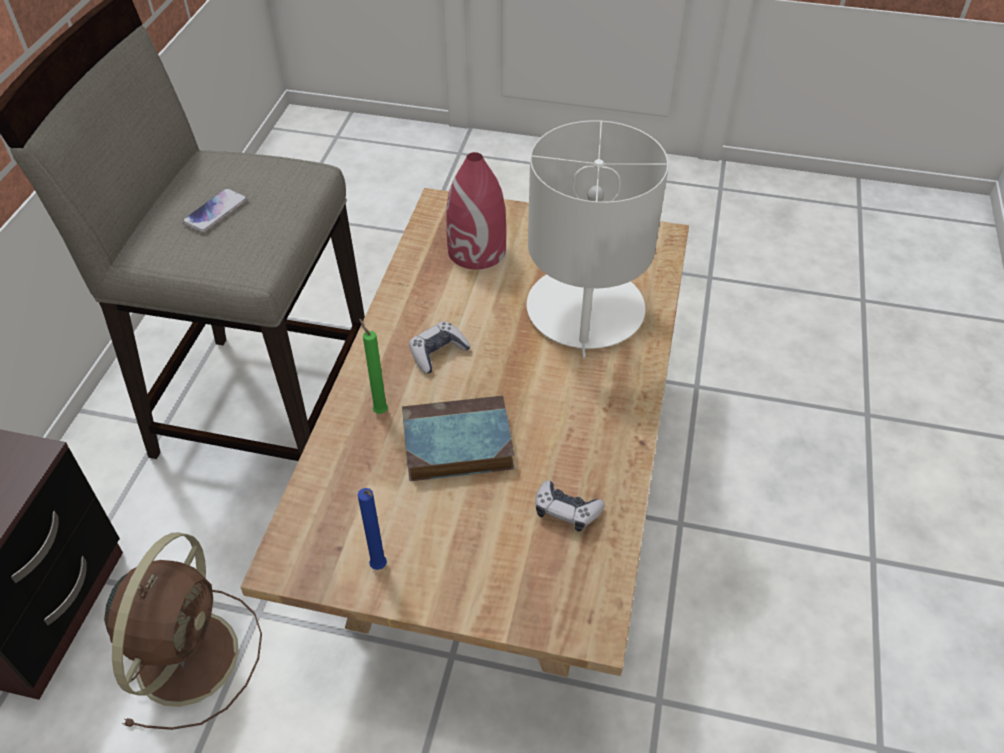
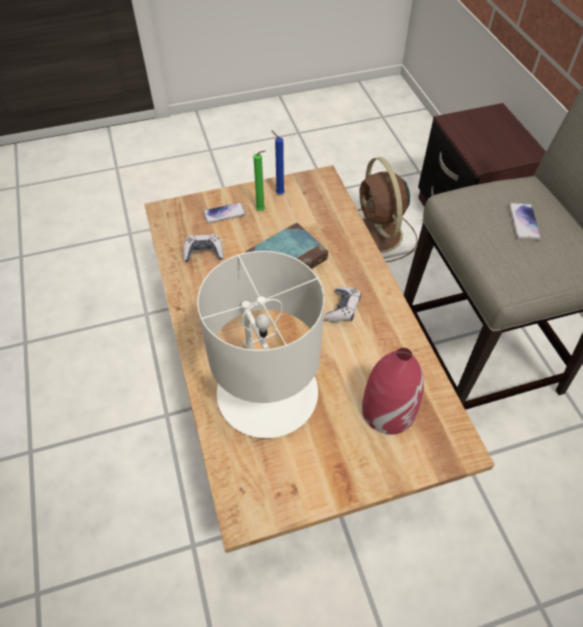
camera: 150 degrees right, 5 degrees up
green candle [359,318,388,414] -> green candle moved to [253,150,265,211]
none -> phone [203,202,246,224]

